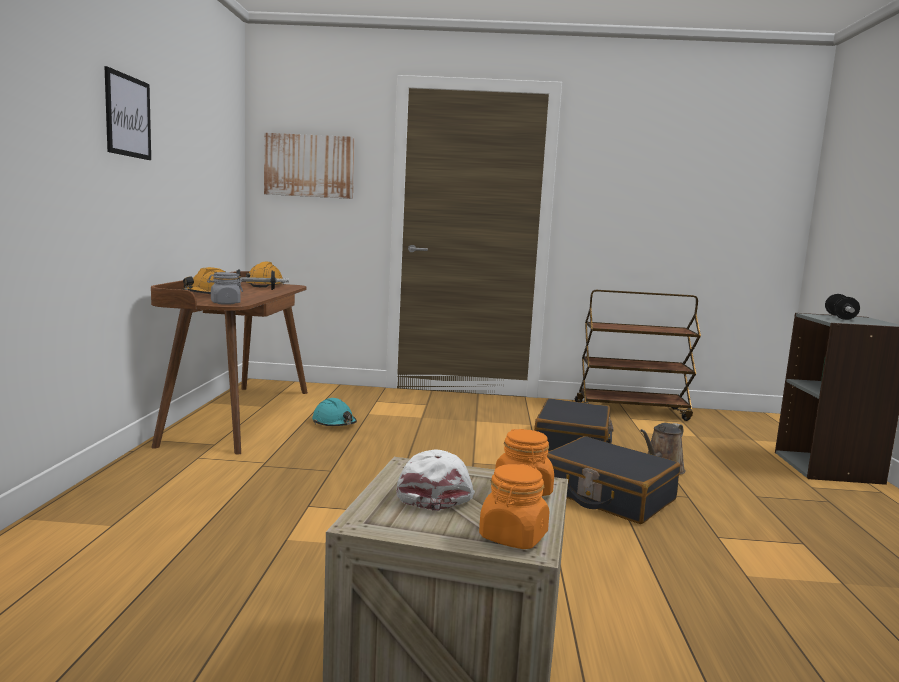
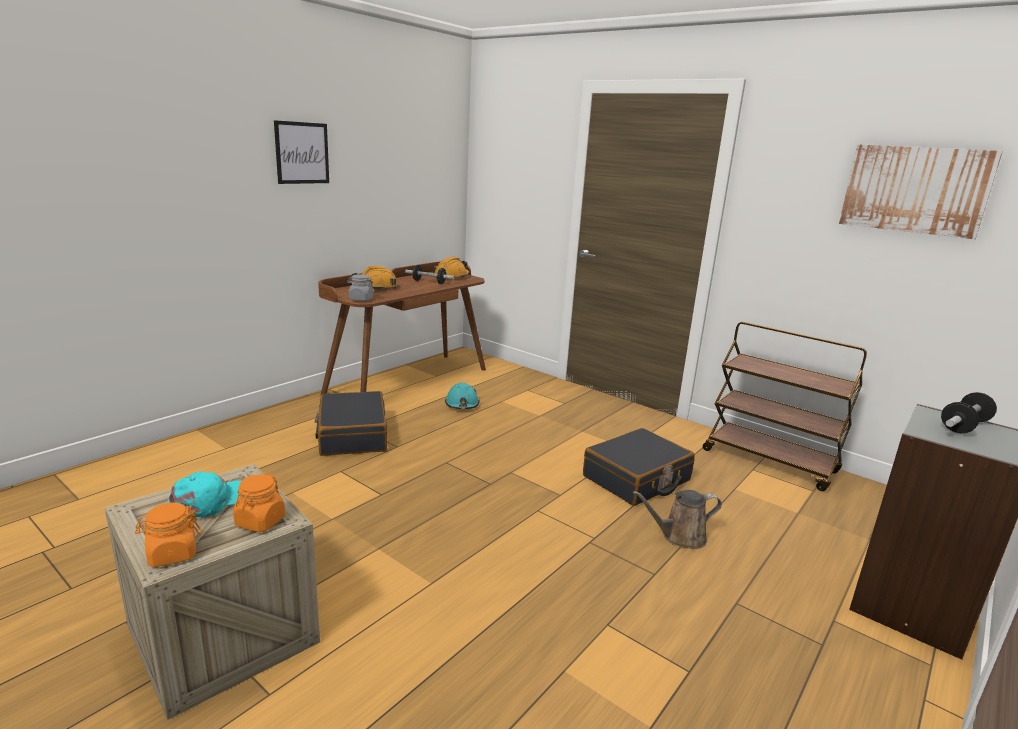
camera: 35 degrees right, 10 degrees up
picture [264,133,355,199] -> picture moved to [839,144,1003,239]
white cap [396,450,475,511] -> turquoise cap [167,472,241,517]
black suitcase [546,436,680,524] -> black suitcase moved to [315,391,387,456]

